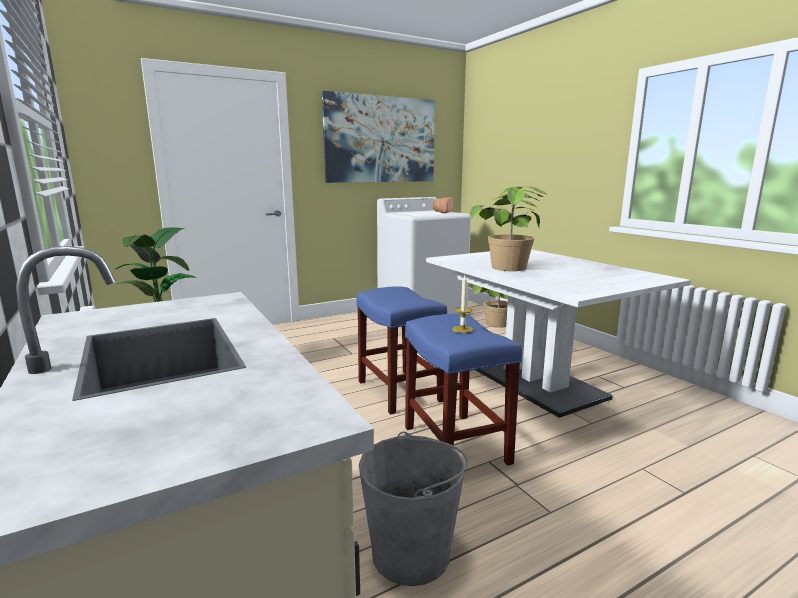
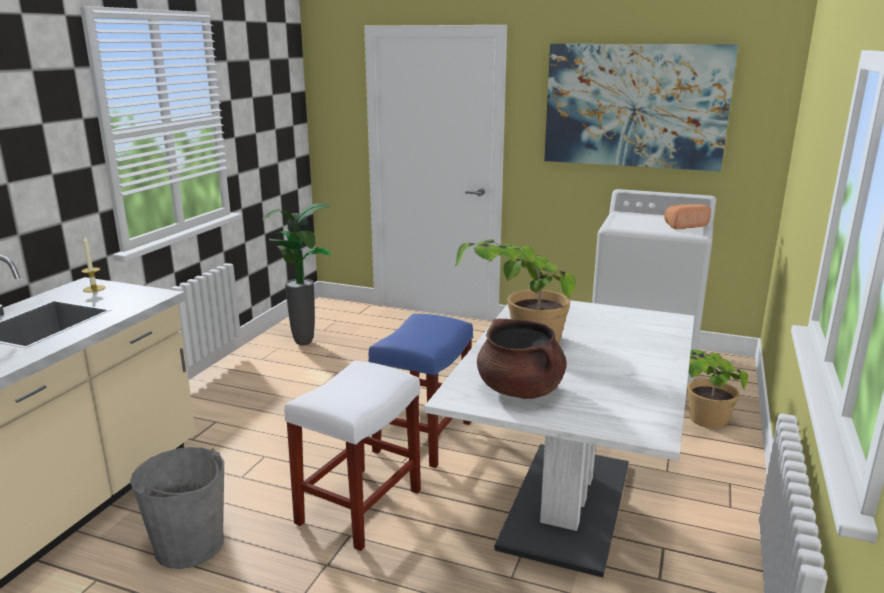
camera: 50 degrees right, 5 degrees up
blue stool [405,314,522,466] -> white stool [284,361,421,551]
candle [452,275,473,333] -> candle moved to [81,235,105,293]
none -> brown cooking pot [477,319,567,399]

